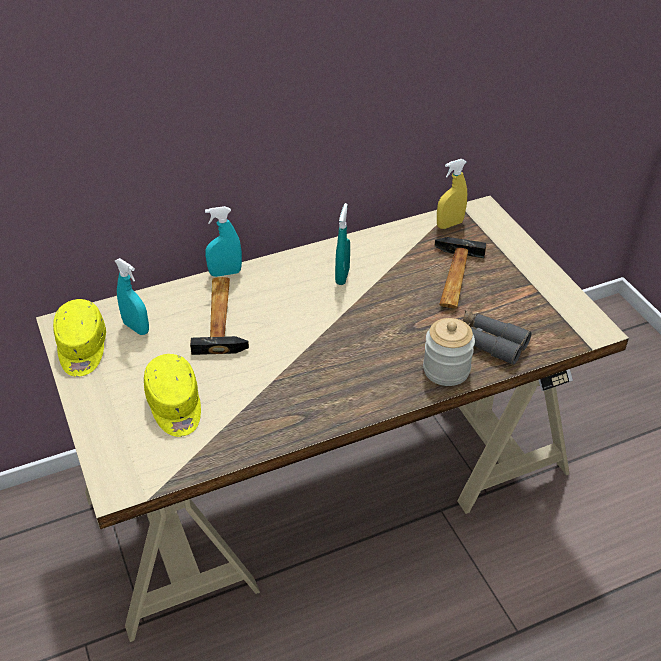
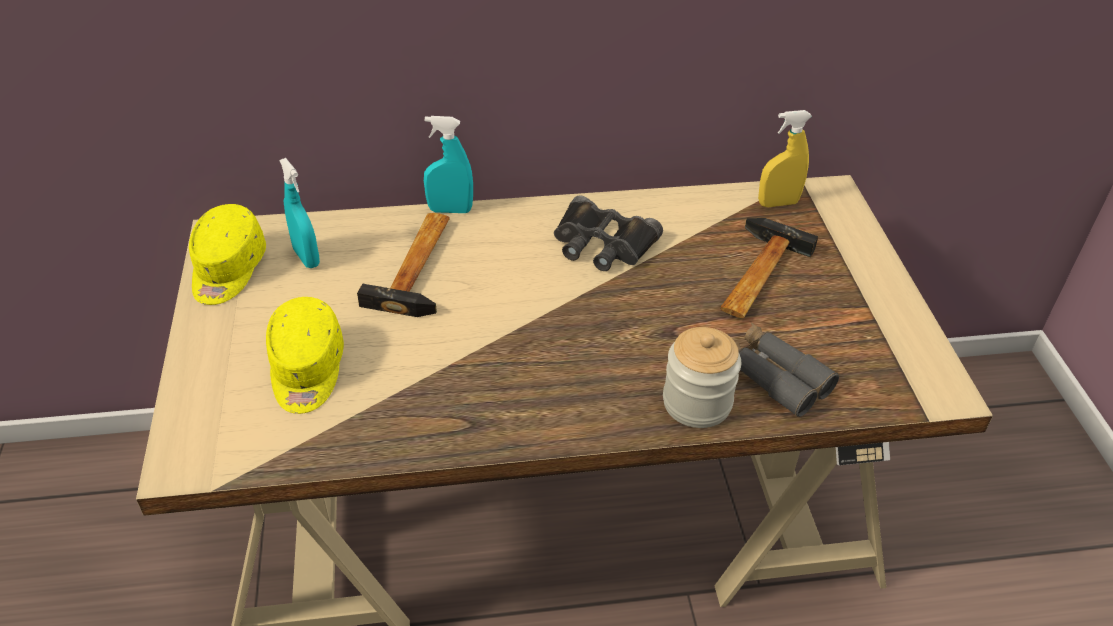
camera: 15 degrees right, 0 degrees up
turquoise spray bottle [335,203,350,285] -> black binoculars [554,195,663,271]

